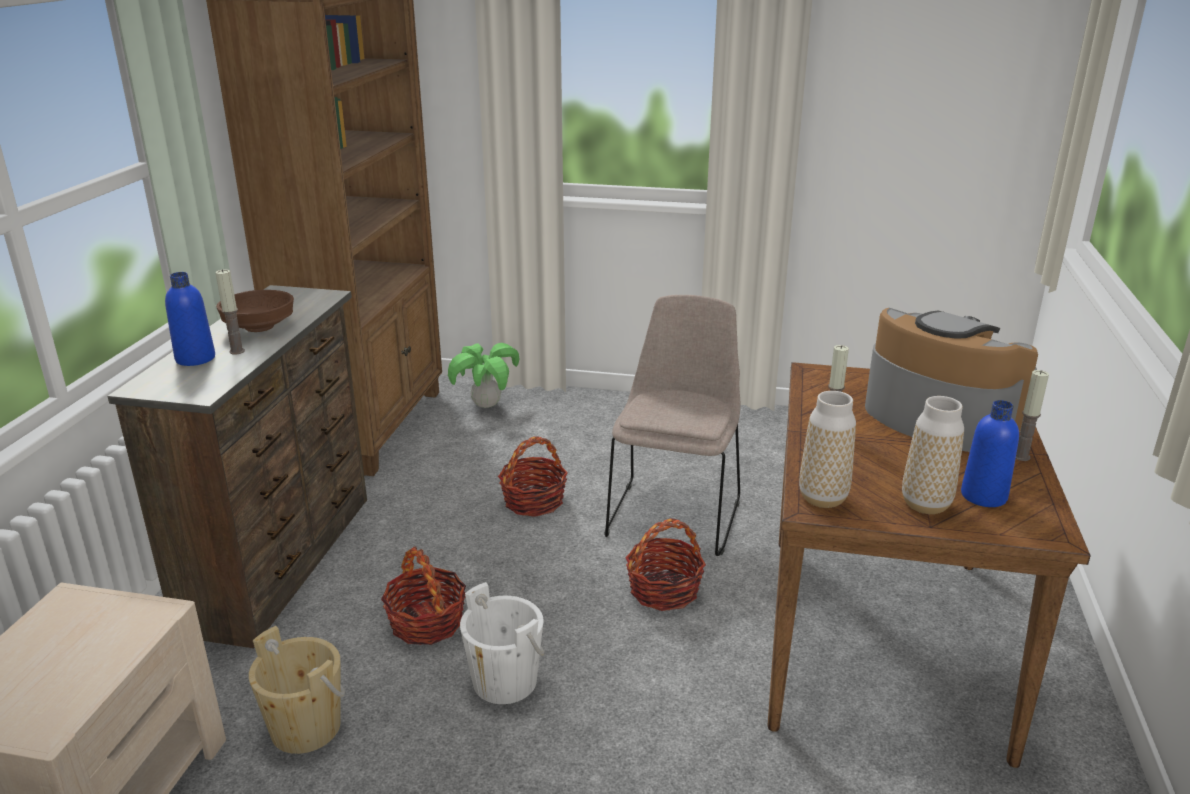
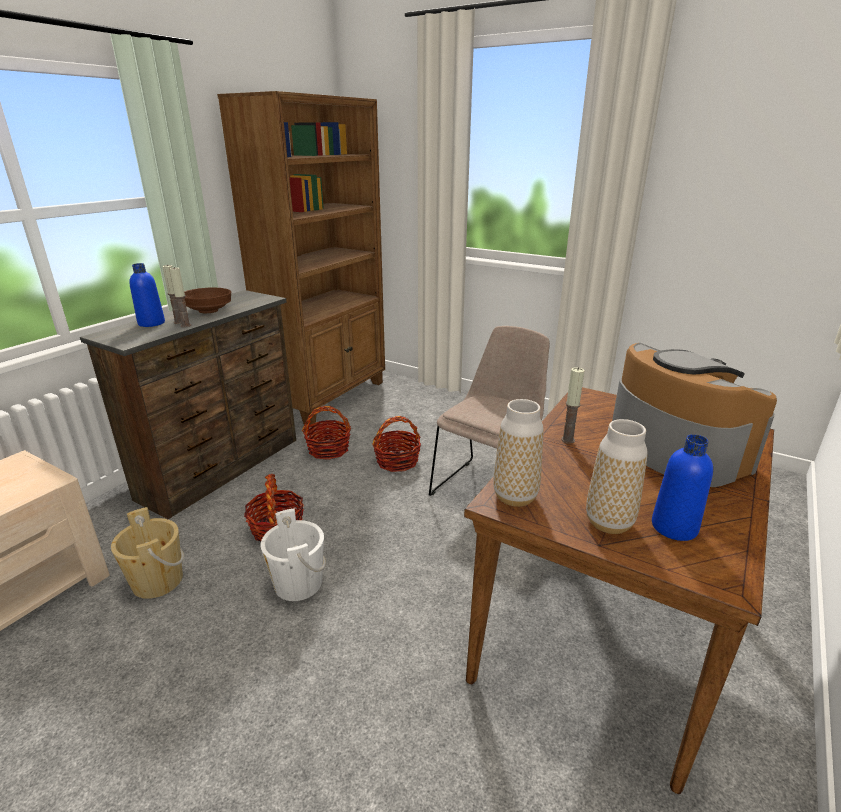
camera: 20 degrees right, 0 degrees up
potted plant [448,343,520,408] -> none
basket [625,518,706,611] -> basket moved to [302,406,351,460]
candle [1016,370,1049,461] -> candle moved to [169,267,191,327]

